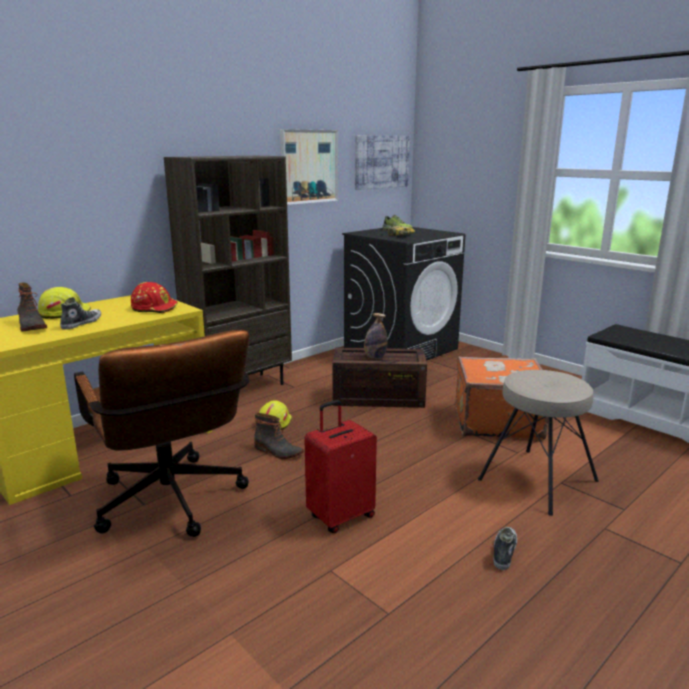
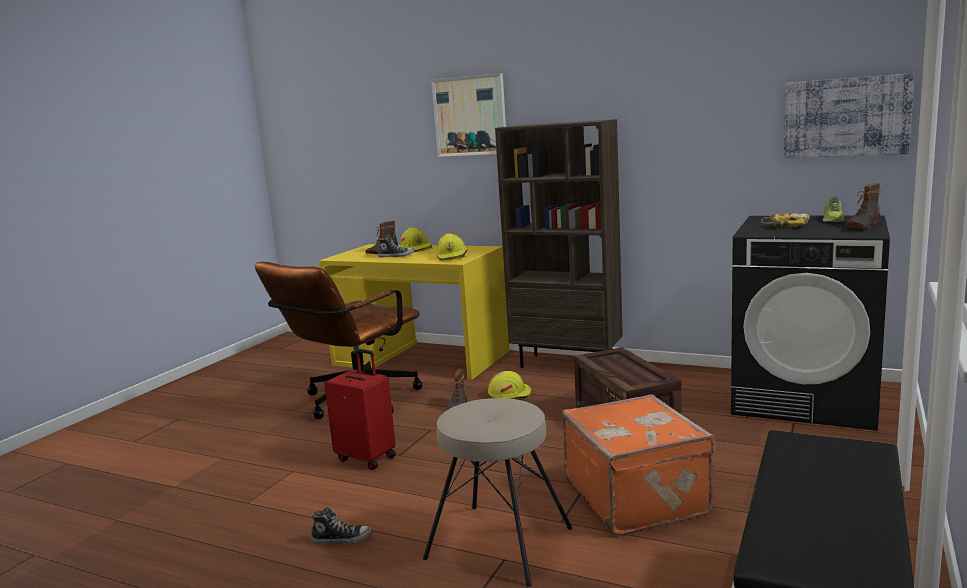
camera: 70 degrees right, 5 degrees down
red hard hat [131,282,178,313] -> yellow hard hat [436,233,468,261]
picture [280,129,338,205] -> picture moved to [431,73,506,157]
bottle [364,313,387,359] -> none
none -> boot [844,183,880,229]

